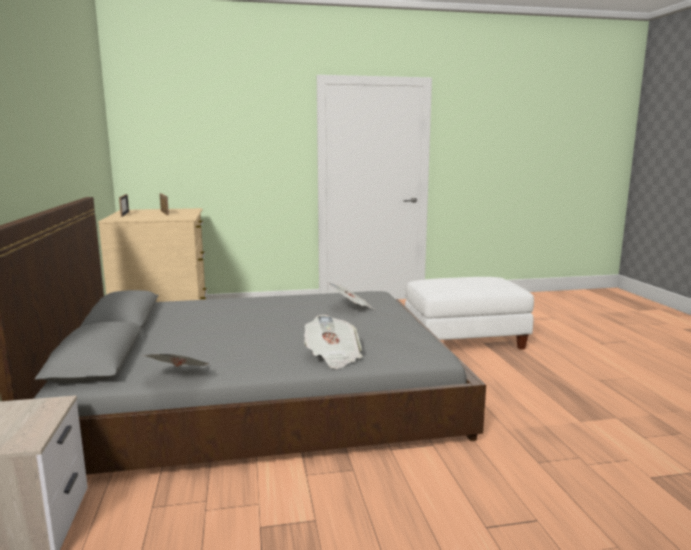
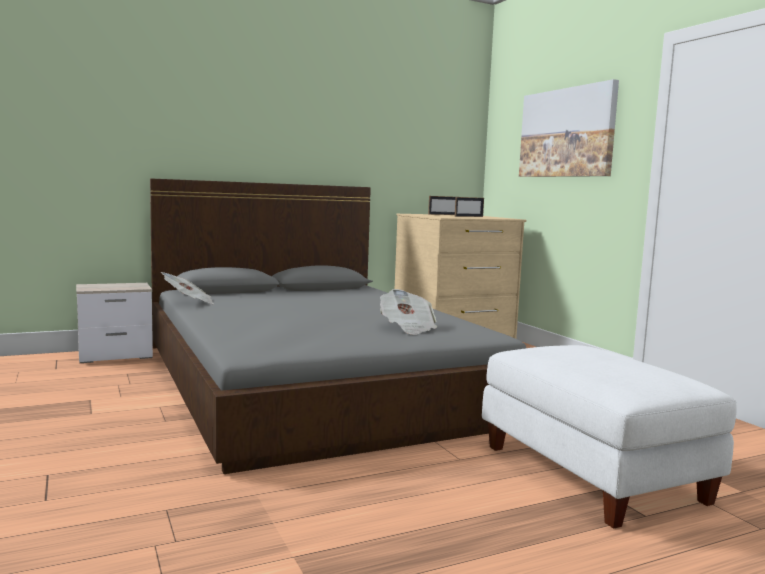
camera: 75 degrees right, 5 degrees down
newspaper [304,315,362,369] -> none
none -> picture [519,79,619,177]

